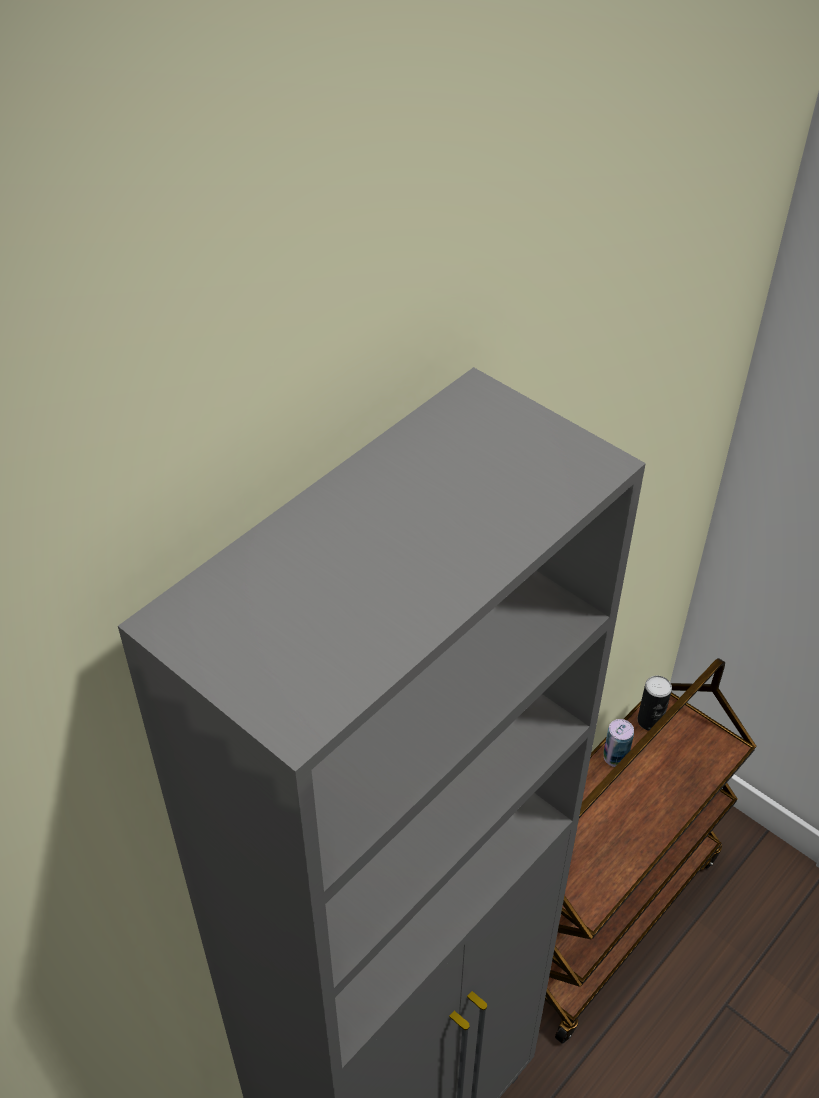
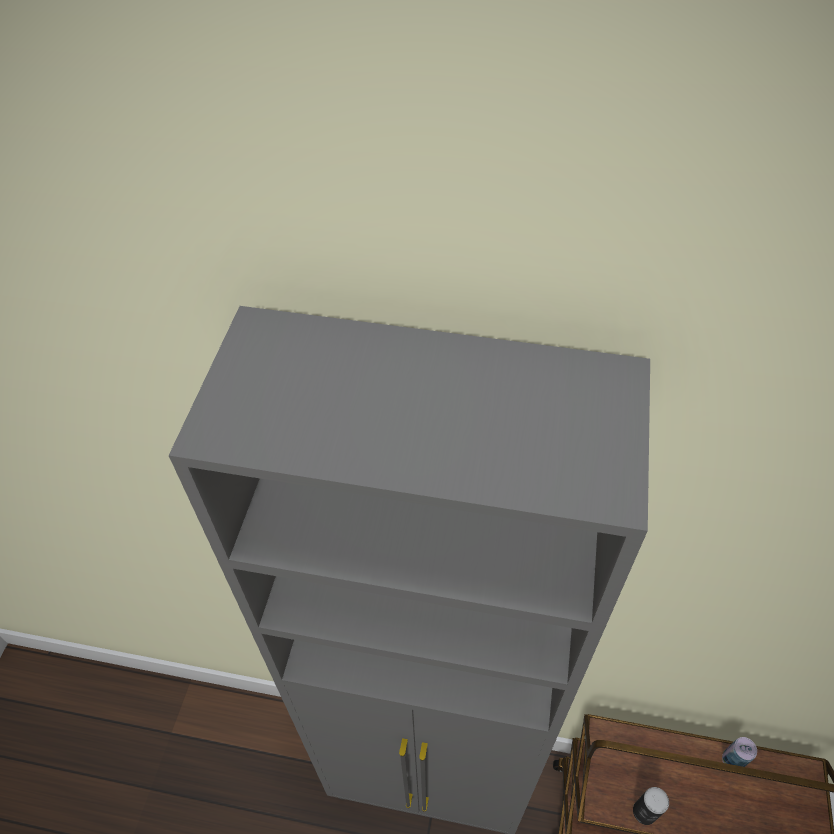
camera: 60 degrees right, 5 degrees up
can [637,676,672,731] -> can moved to [633,787,669,825]

